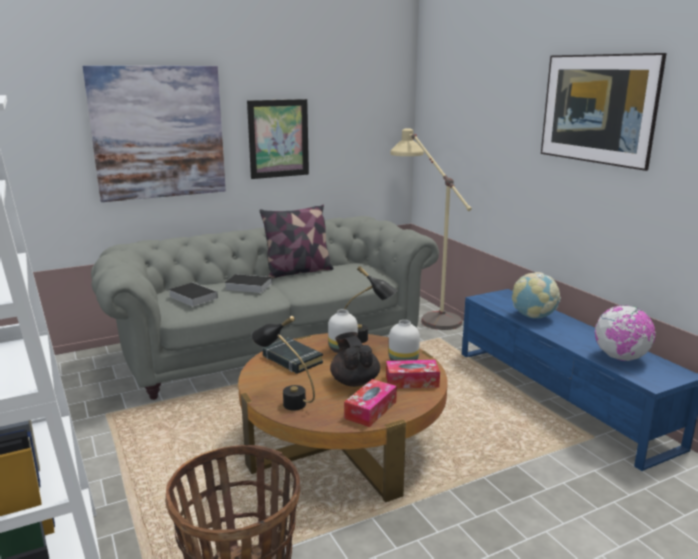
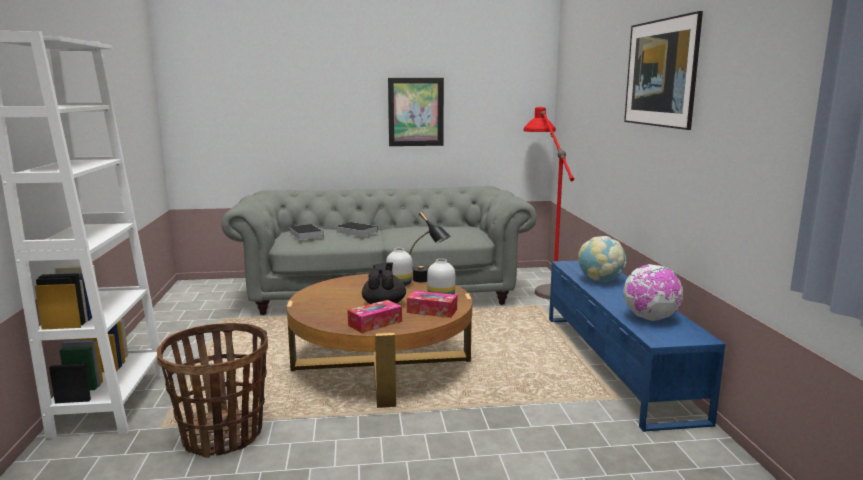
camera: 20 degrees right, 5 degrees down
picture [83,66,226,202] -> none
black table lamp [251,316,315,410] -> none
pillow [259,205,334,279] -> none
black book [263,338,323,374] -> none
beige floor lamp [390,128,472,330] -> red floor lamp [524,107,574,300]

